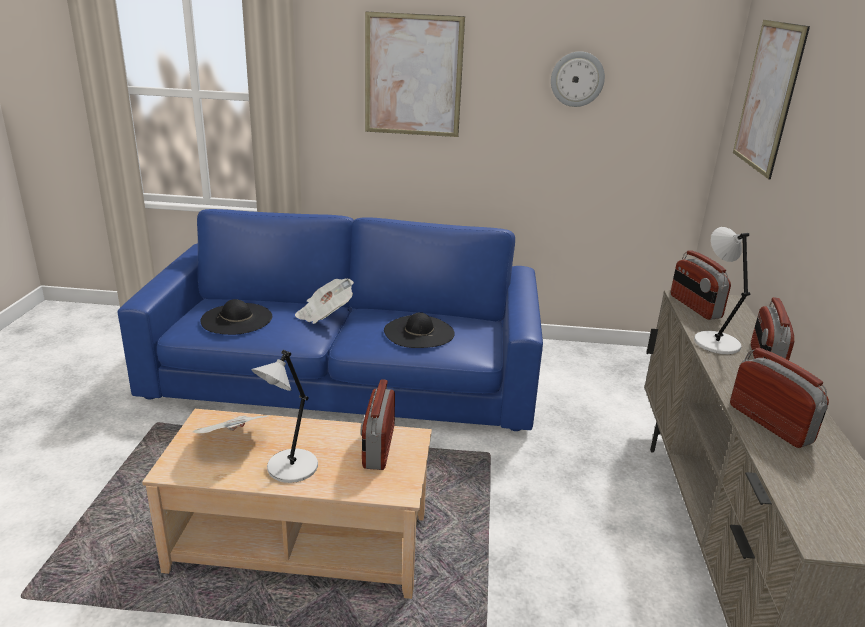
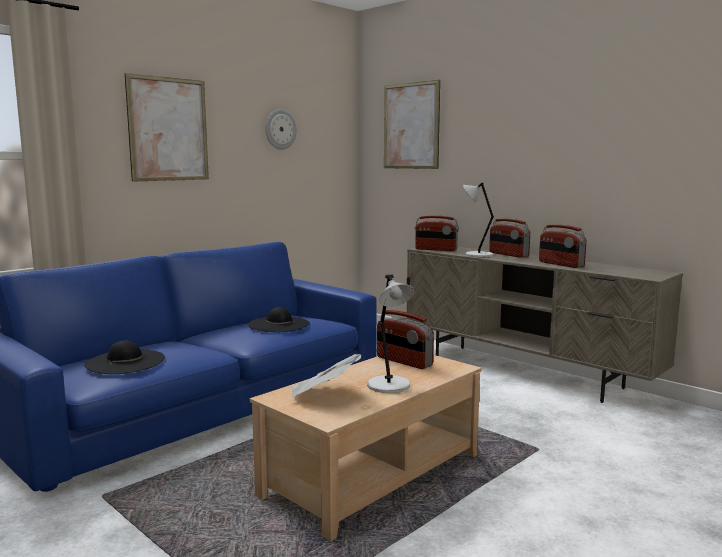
camera: 50 degrees left, 15 degrees down
newspaper [295,279,354,324] -> none
radio [730,348,829,448] -> radio turned 135 degrees counterclockwise [539,225,586,268]

